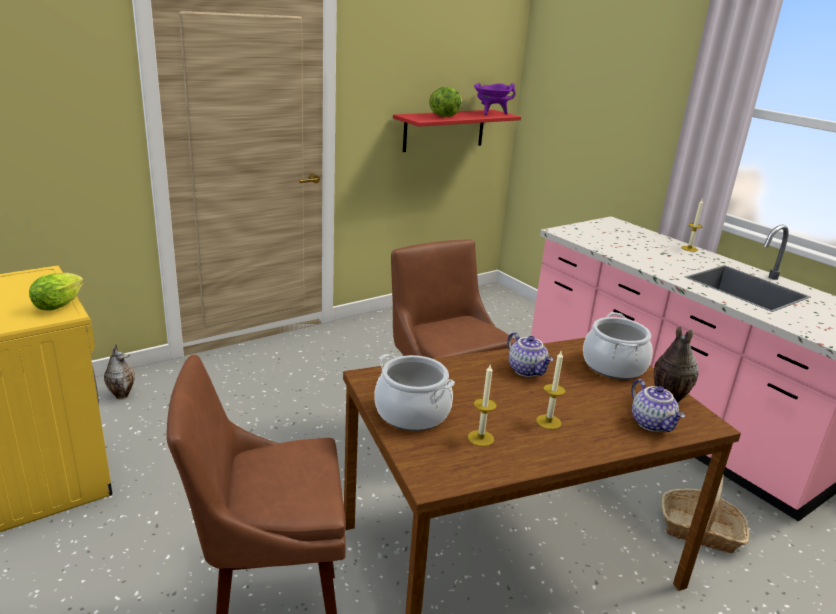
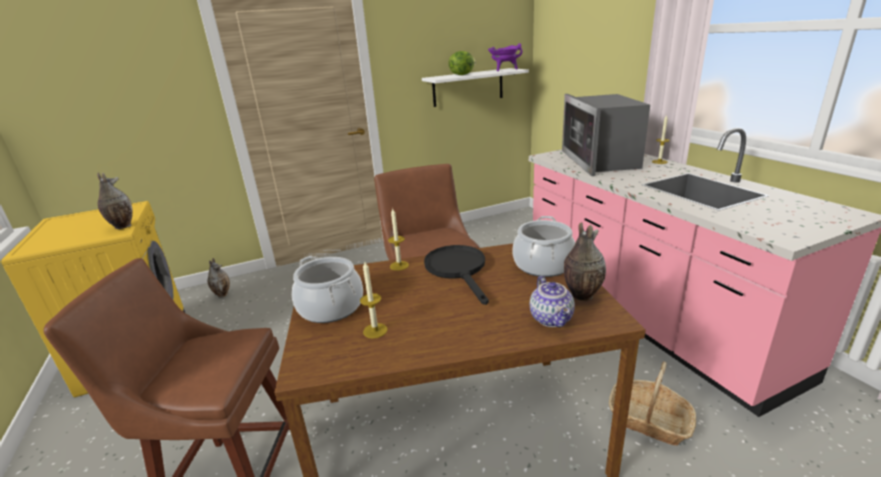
camera: 15 degrees right, 0 degrees up
lettuce [29,273,84,311] -> vase [97,172,132,229]
red shelf [393,110,521,152] -> white shelf [422,68,529,107]
teapot [507,332,553,377] -> black frying pan [424,245,489,305]
candle [536,351,566,430] -> candle moved to [388,209,409,271]
none -> microwave [562,94,650,176]

